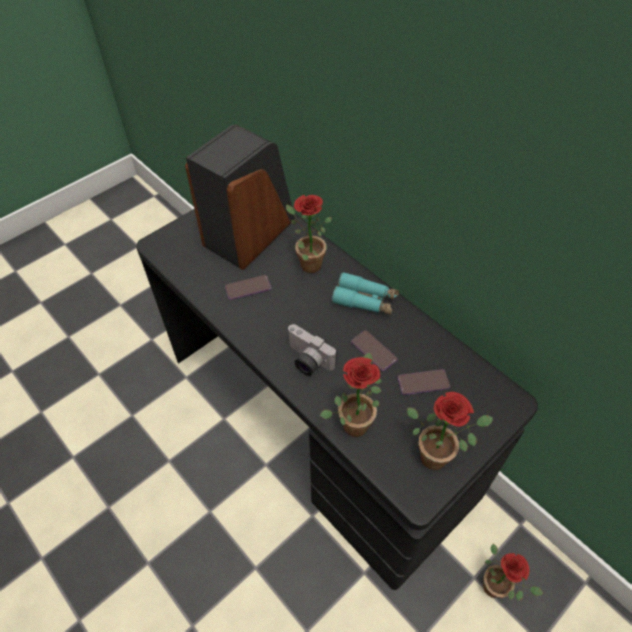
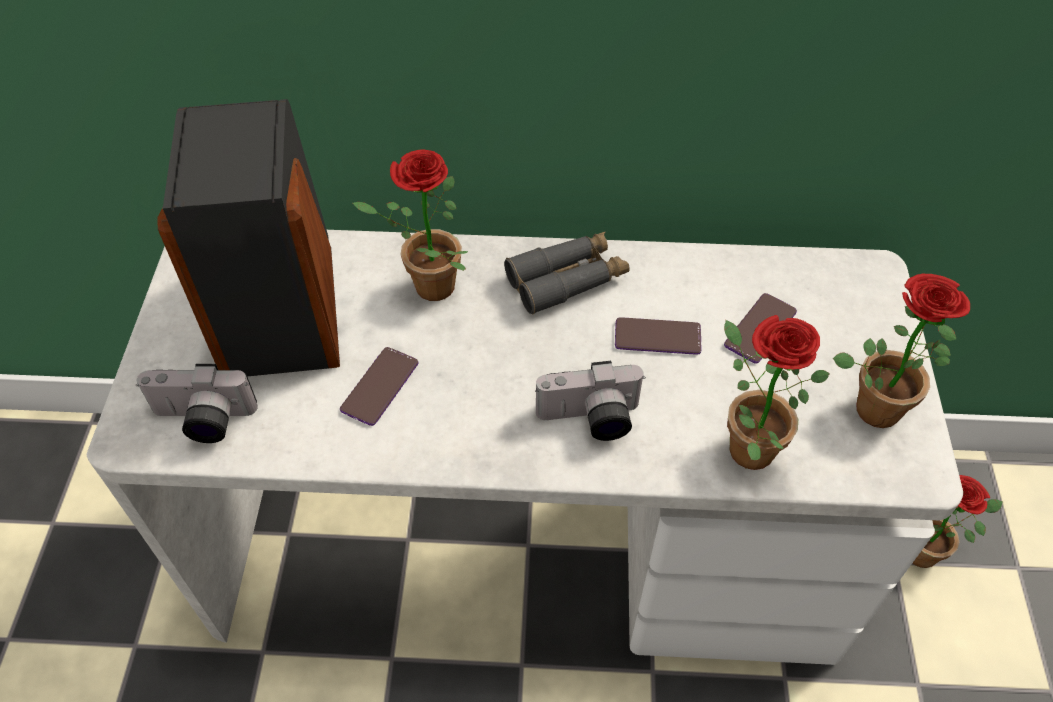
camera: 45 degrees left, 0 degrees up
black desk [136,209,538,590] -> white desk [87,230,963,665]
turquoise binoculars [332,272,399,315] -> grey binoculars [504,231,630,314]
none -> camera [136,364,258,443]

